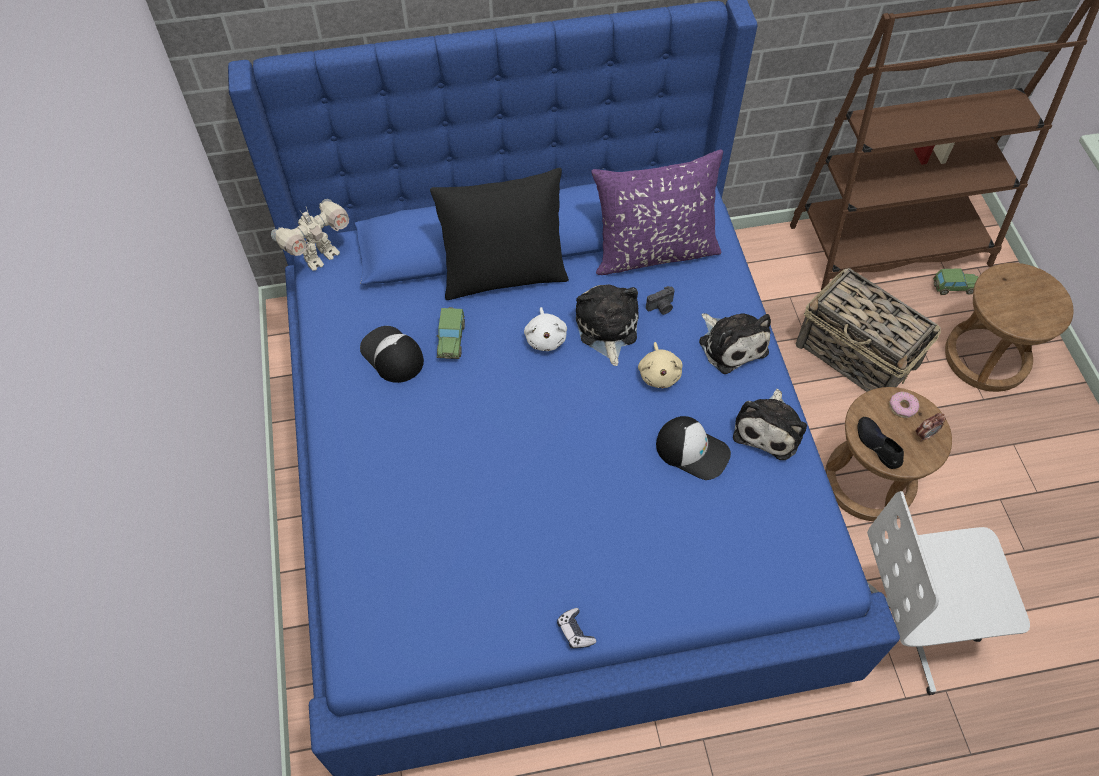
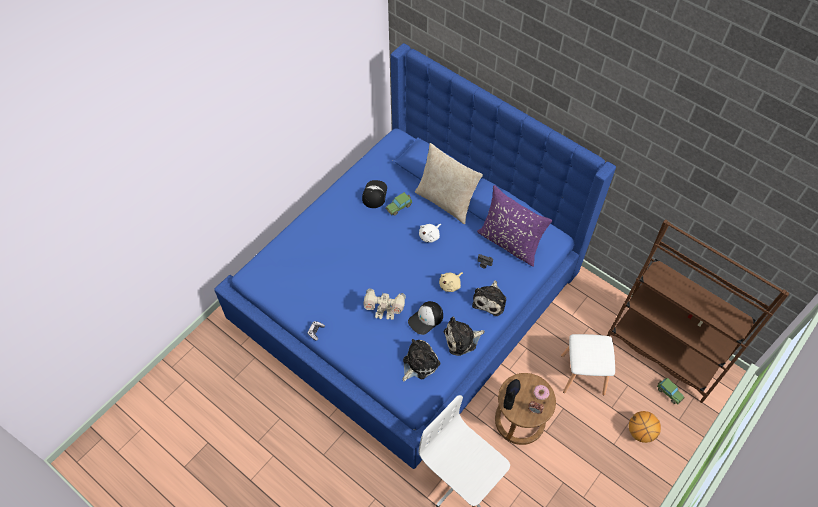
camera: 50 degrees right, 0 degrees up
toy robot [271,199,349,271] -> toy robot moved to [363,288,406,320]
black pillow [430,168,569,300] -> beige pillow [415,143,483,224]
plush toy [576,284,639,366] -> plush toy moved to [402,339,440,381]
cap [656,416,731,480] -> cap turned 60 degrees clockwise [408,301,443,335]
basket [796,268,941,392] -> white stool [561,334,615,395]
brown stool [945,263,1074,392] -> basketball [629,411,661,443]

